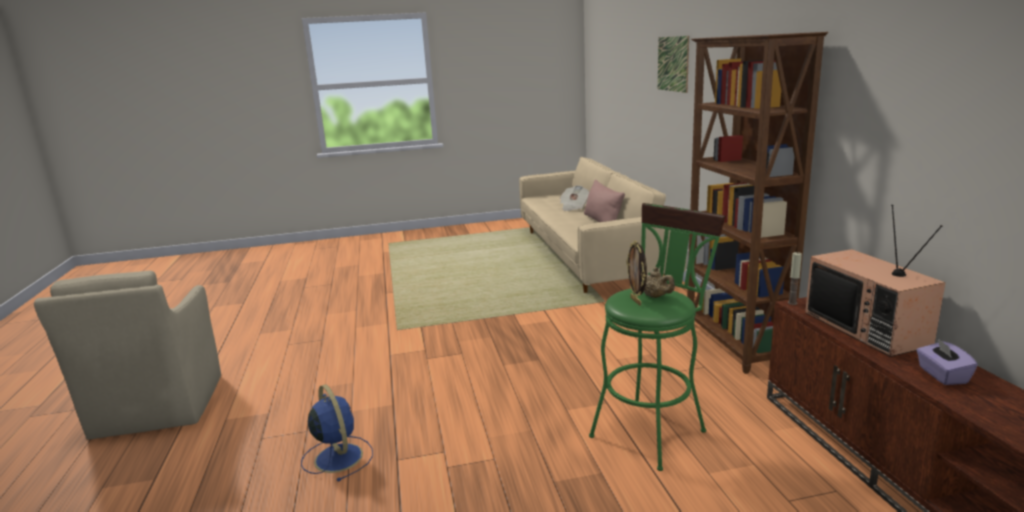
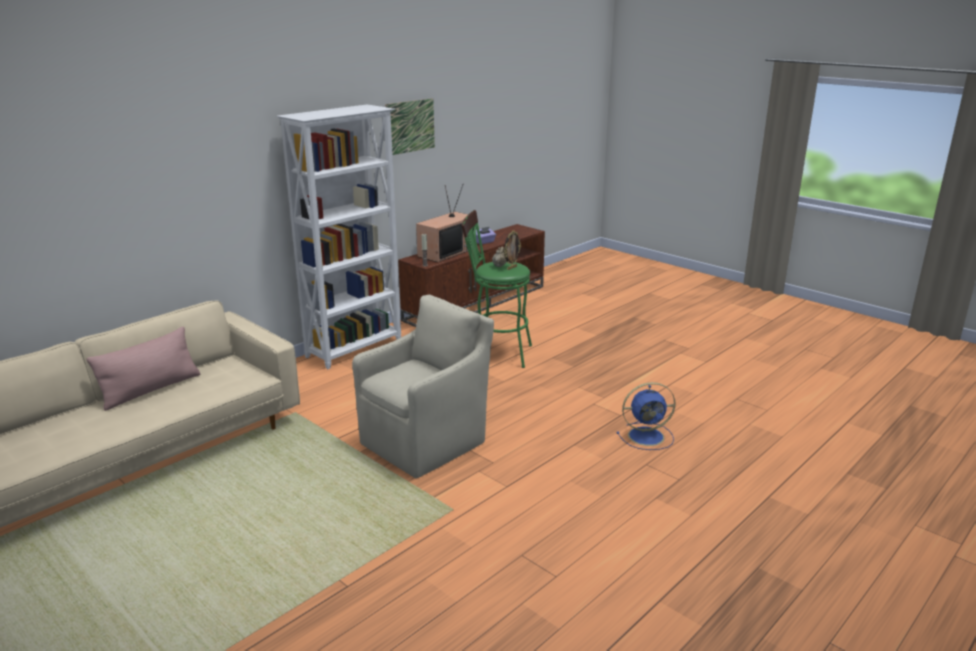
camera: 125 degrees left, 5 degrees up
beige armchair [34,271,221,440] -> beige armchair moved to [352,295,494,478]
blue fan [301,384,373,482] -> blue fan turned 120 degrees counterclockwise [617,382,676,450]
newspaper [560,185,589,211] -> none
picture [658,36,689,93] -> picture moved to [385,98,435,155]
brown bookcase [687,32,828,374] -> white bookcase [277,105,401,369]

